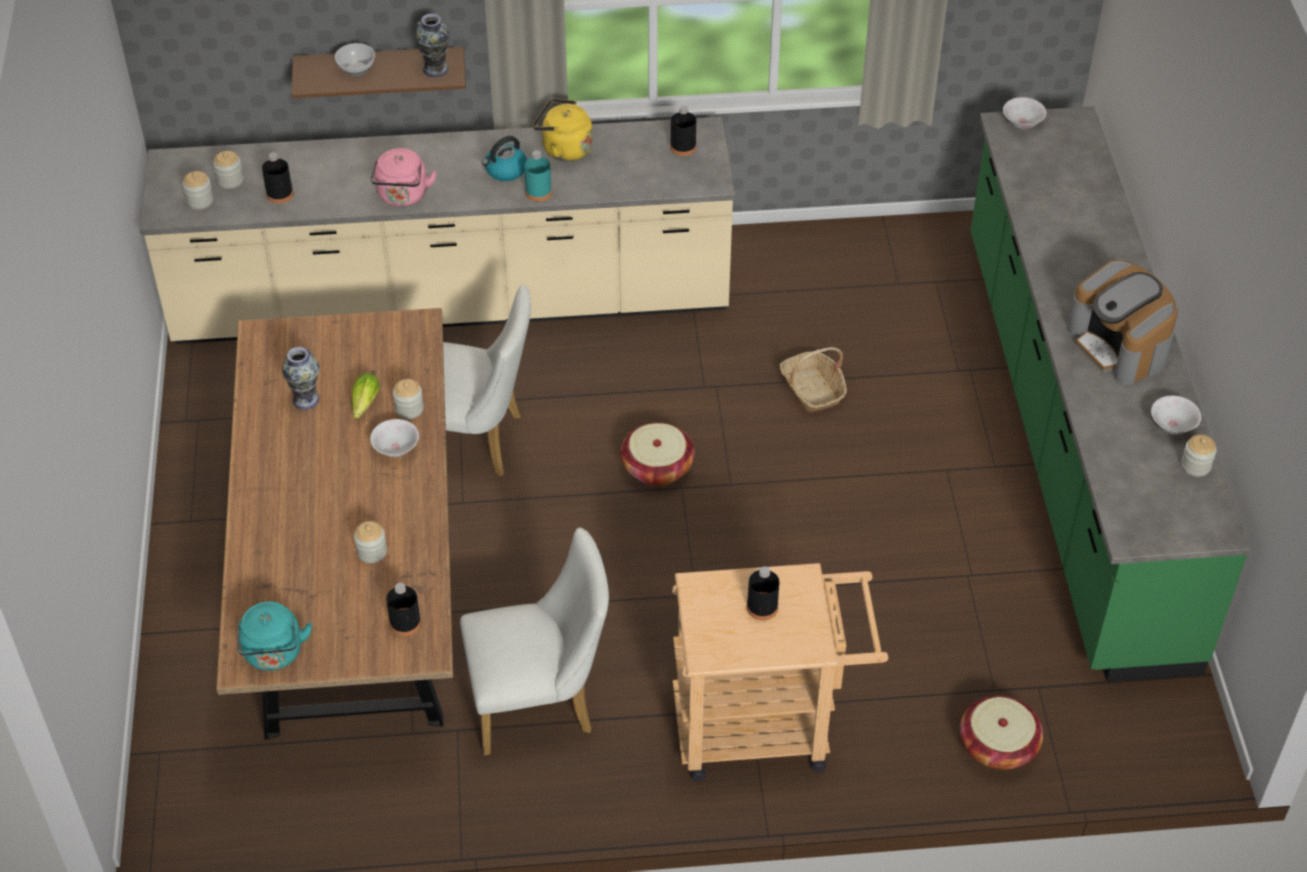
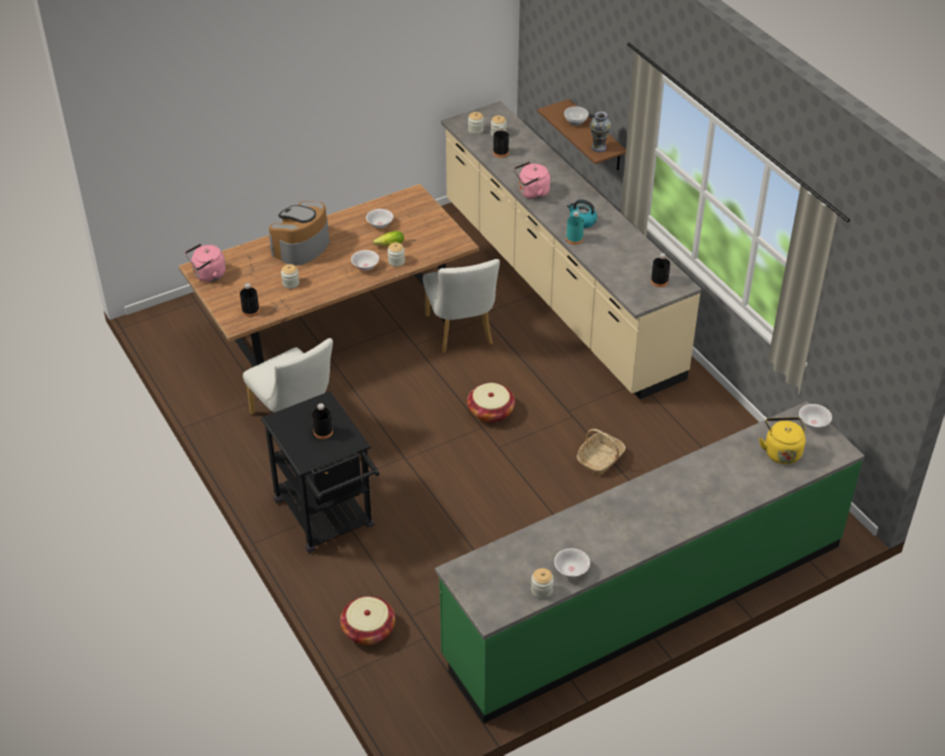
camera: 65 degrees right, 5 degrees down
turquoise kettle [237,602,312,671] -> pink kettle [185,244,226,282]
vase [282,347,320,410] -> white bowl [366,209,393,228]
yellow kettle [533,98,593,161] -> yellow kettle moved to [759,417,806,464]
beige cart [672,563,888,781] -> black cart [261,391,379,553]
coffee machine [1067,260,1178,385] -> coffee machine moved to [269,201,330,265]

